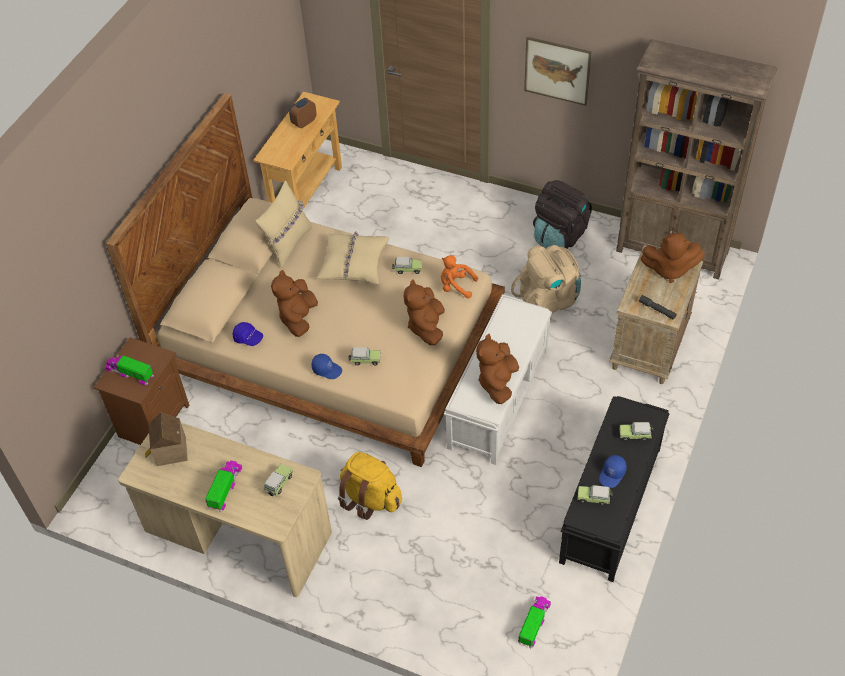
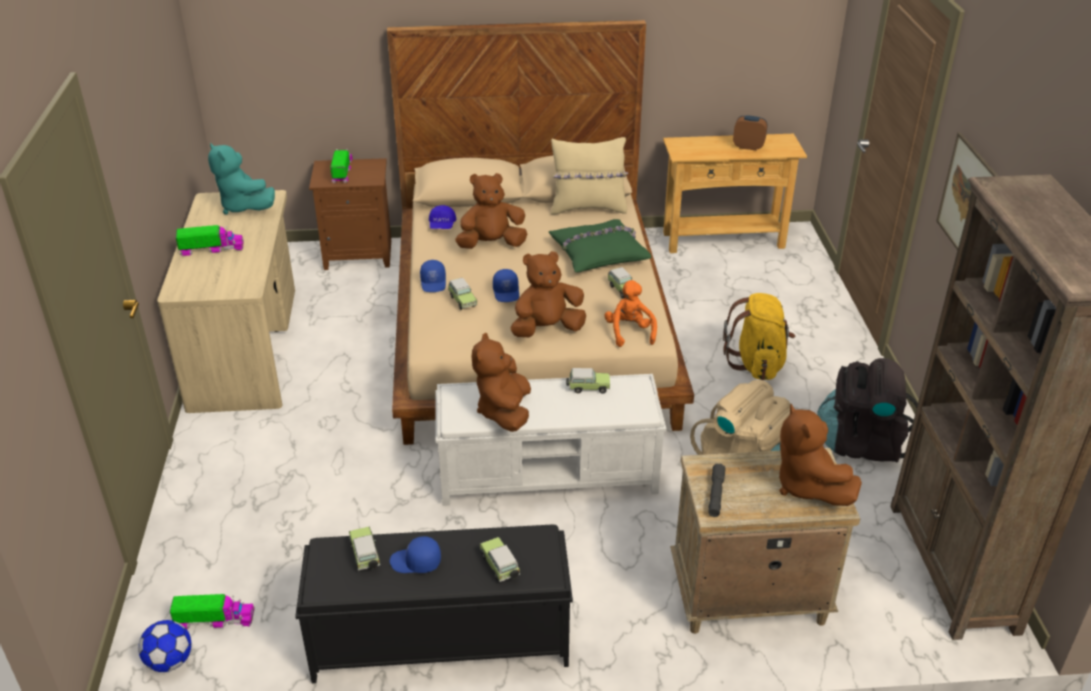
camera: 60 degrees right, 15 degrees down
toy house [145,413,188,466] -> turquoise plush toy [208,143,275,215]
toy car [264,464,293,496] -> toy car moved to [566,368,610,394]
beige pillow [316,231,389,285] -> green pillow [549,219,652,272]
yellow backpack [338,452,402,520] -> yellow backpack moved to [723,293,795,380]
brown plush toy [476,334,519,404] -> brown plush toy turned 75 degrees counterclockwise [472,333,531,432]
none -> football [138,620,192,672]
none -> blue cap [493,269,519,302]

